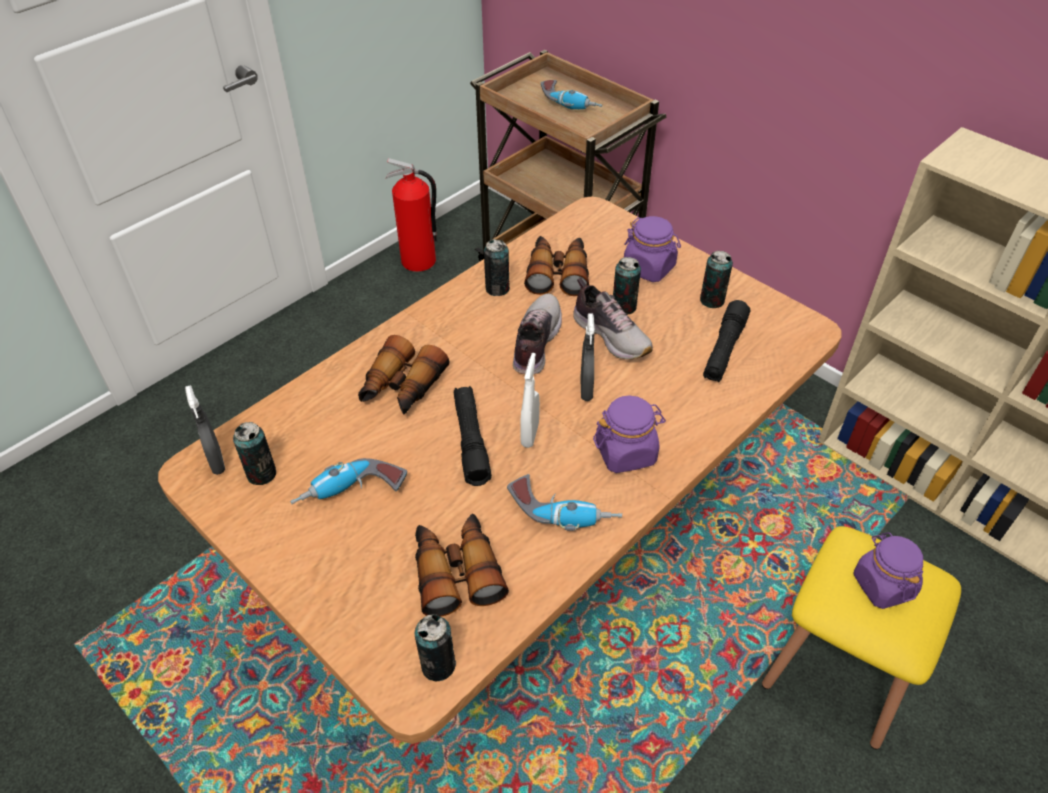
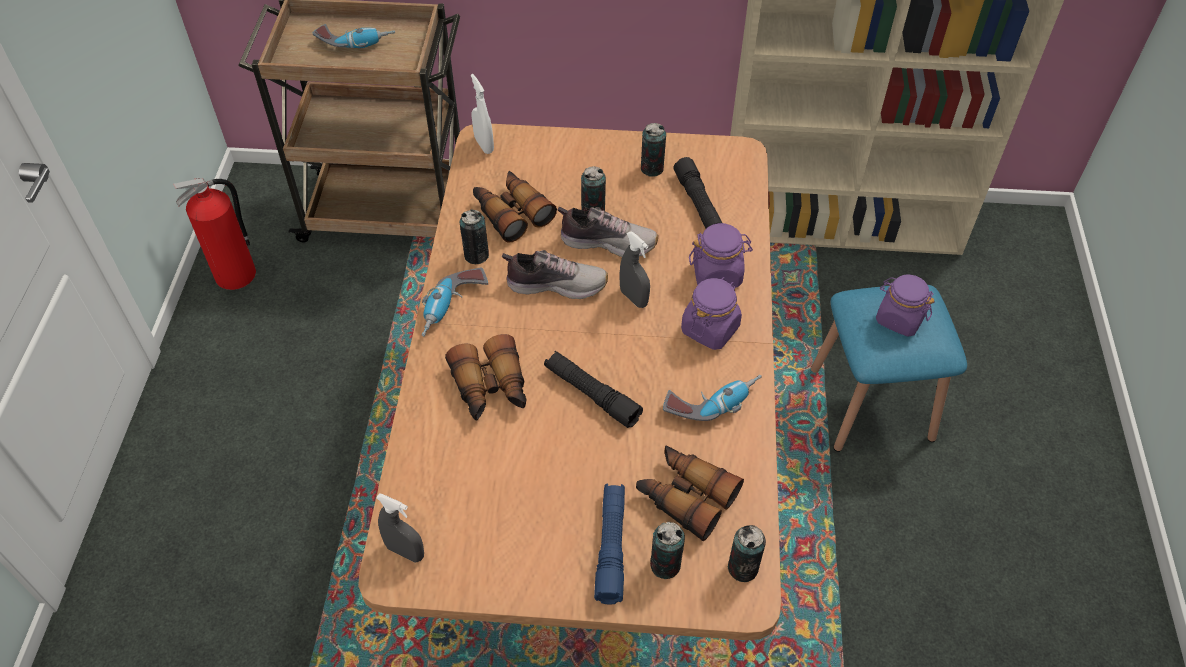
camera: 40 degrees left, 5 degrees up
can [233,422,276,485] -> can moved to [650,522,685,579]
power drill [290,458,407,504] -> power drill moved to [422,267,488,336]
shoe [513,294,562,374] -> shoe turned 120 degrees clockwise [502,250,608,299]
white spray bottle [520,353,540,448] -> white spray bottle moved to [471,74,494,154]
purple jar [624,216,681,282] -> purple jar moved to [689,223,753,288]
yellow stool [762,526,961,750] -> blue stool [811,285,967,452]
none -> blue flashlight [594,484,625,605]

